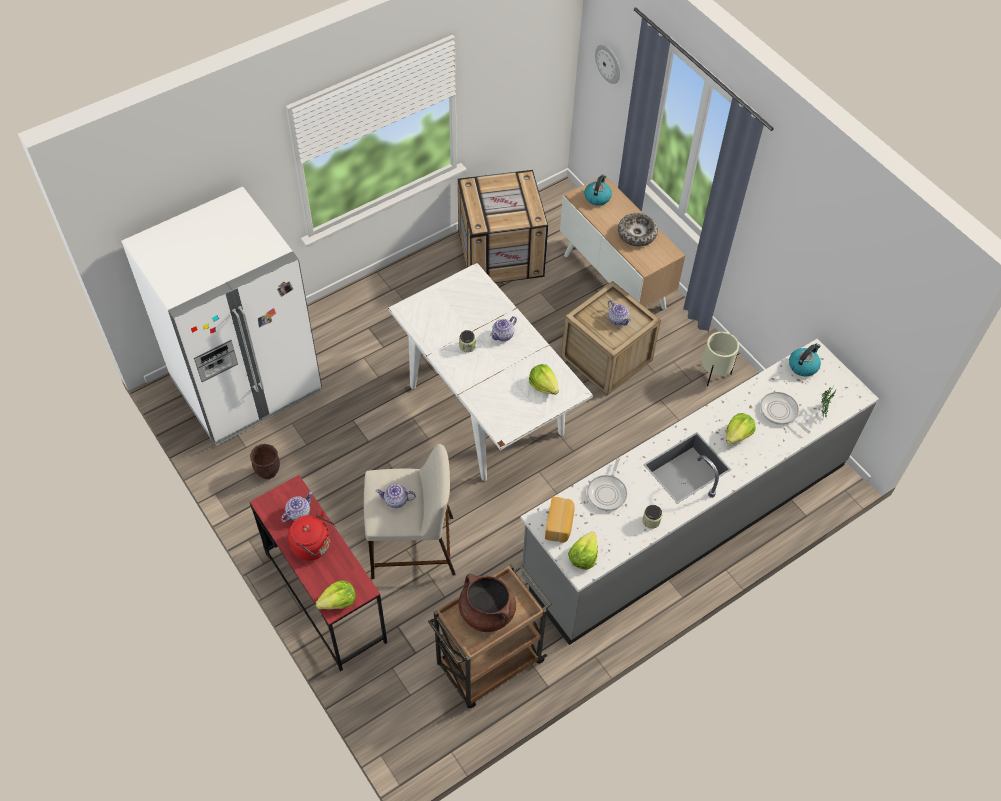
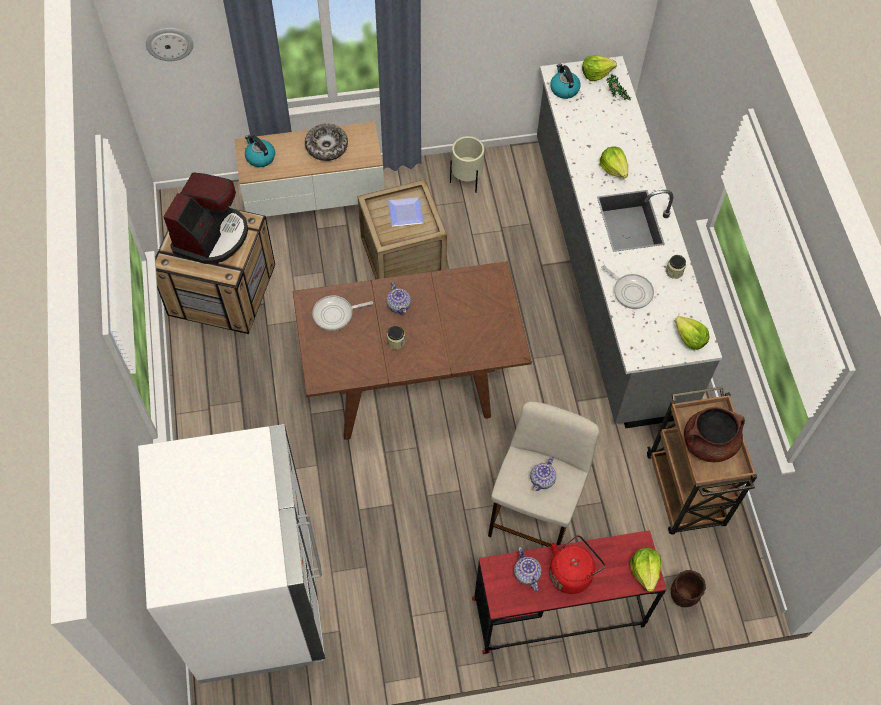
camera: 65 degrees left, 5 degrees up
brown planter [250,444,280,479] -> brown planter moved to [671,570,706,607]
white dining table [388,263,593,481] -> brown dining table [293,261,532,440]
lettuce [529,364,559,395] -> lettuce moved to [582,55,617,81]
bread [545,497,575,543] -> none
teapot [608,300,631,326] -> plate [388,197,424,226]
frying pan [760,392,811,434] -> frying pan moved to [312,296,373,331]
none -> coffee machine [163,173,248,264]

